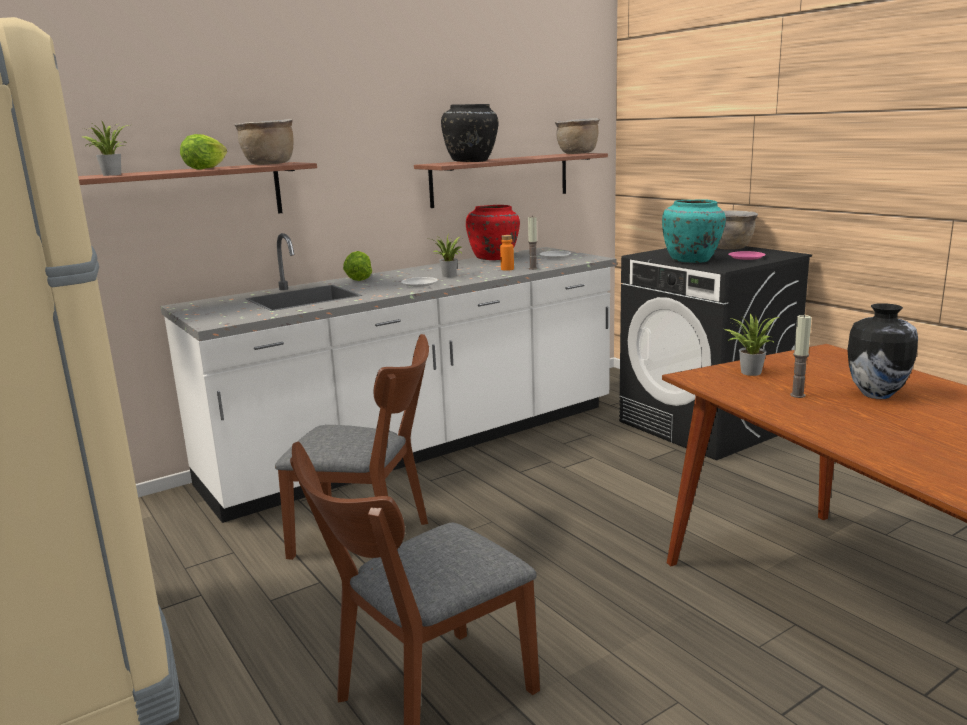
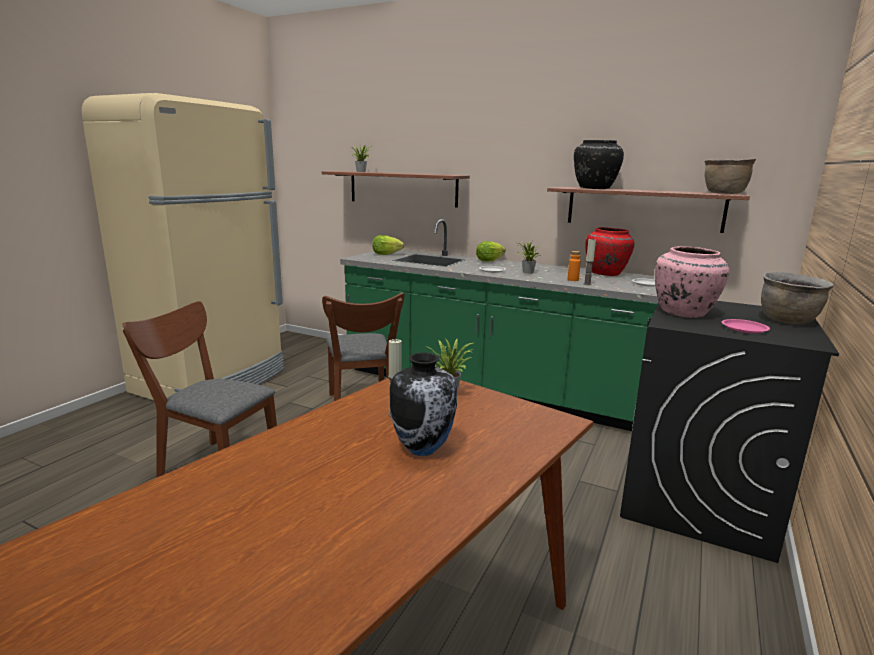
camera: 60 degrees right, 0 degrees up
white counter [160,233,617,523] -> green counter [340,219,659,431]
lettuce [180,134,227,170] -> lettuce moved to [372,235,404,255]
brown cooking pot [234,119,294,165] -> none
turquoise vase [662,199,726,263] -> pink vase [655,246,730,318]

